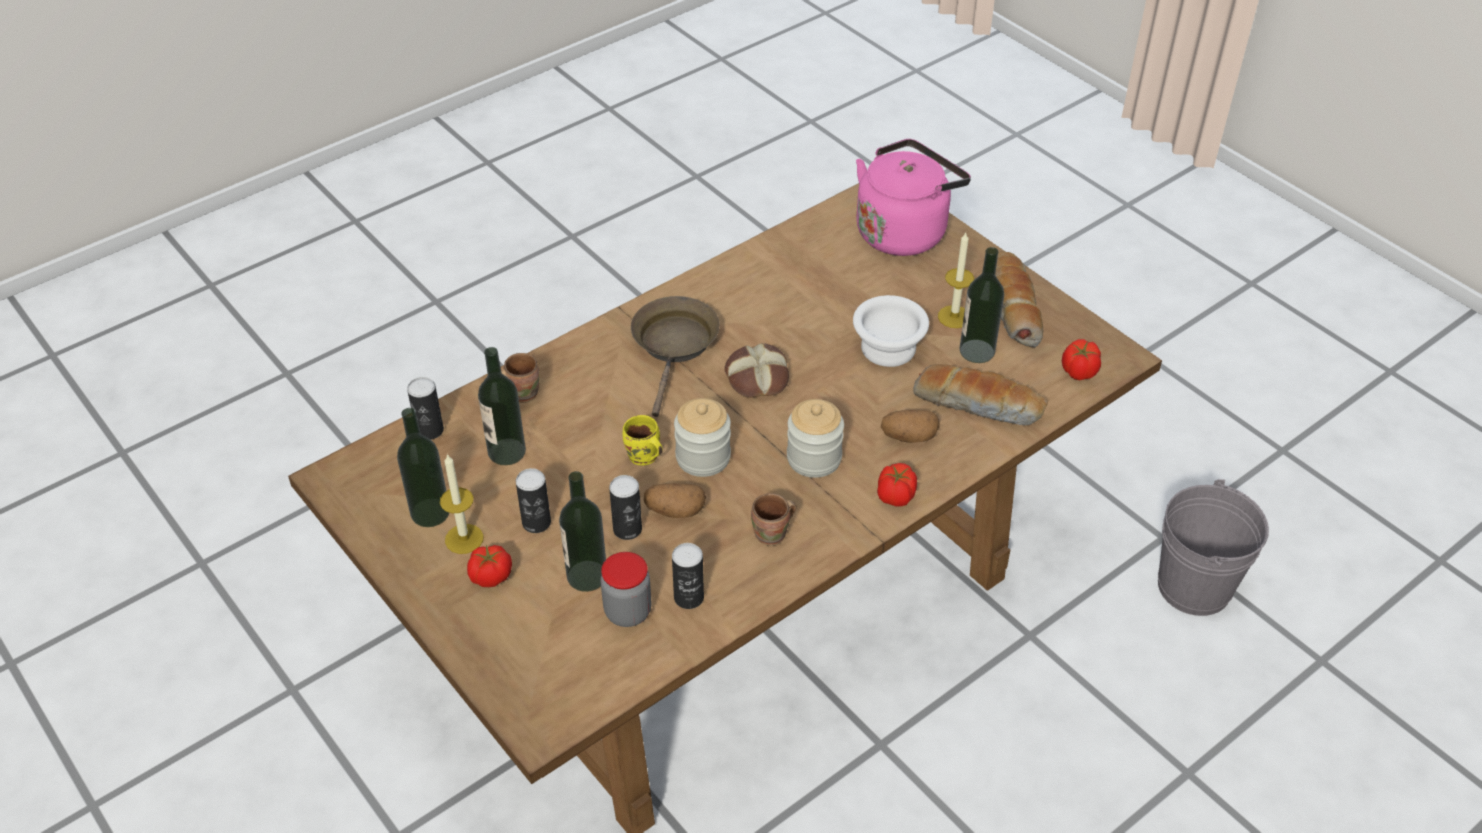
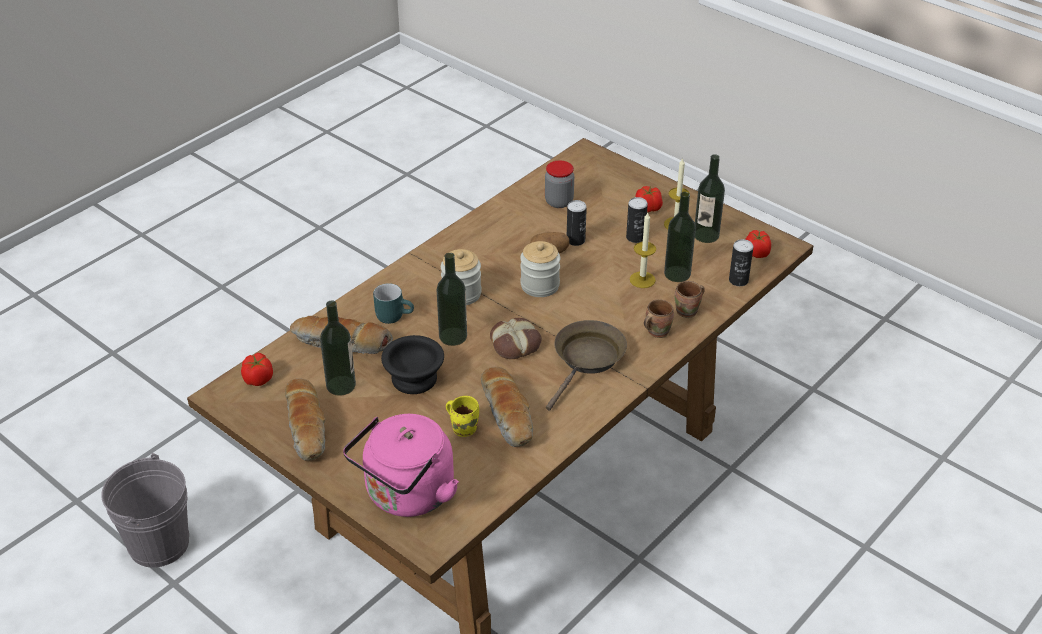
camera: 170 degrees right, 5 degrees down
bottle [559,471,606,592] -> bottle moved to [437,253,467,346]
yellow mug [623,415,663,466] -> yellow mug moved to [446,396,479,437]
brown frying pan [631,296,720,417] -> brown frying pan turned 150 degrees counterclockwise [546,320,627,411]
can [672,543,704,609] -> none
brown mug [751,493,797,546] -> brown mug moved to [644,299,674,338]
white bowl [853,295,929,367] -> black bowl [381,335,444,394]
tomato [877,463,917,506] -> tomato moved to [745,230,771,258]
potato [881,410,940,443] -> turquoise mug [373,283,414,324]
candle [938,233,974,328] -> candle moved to [630,213,656,288]
none -> bread [481,367,533,447]

